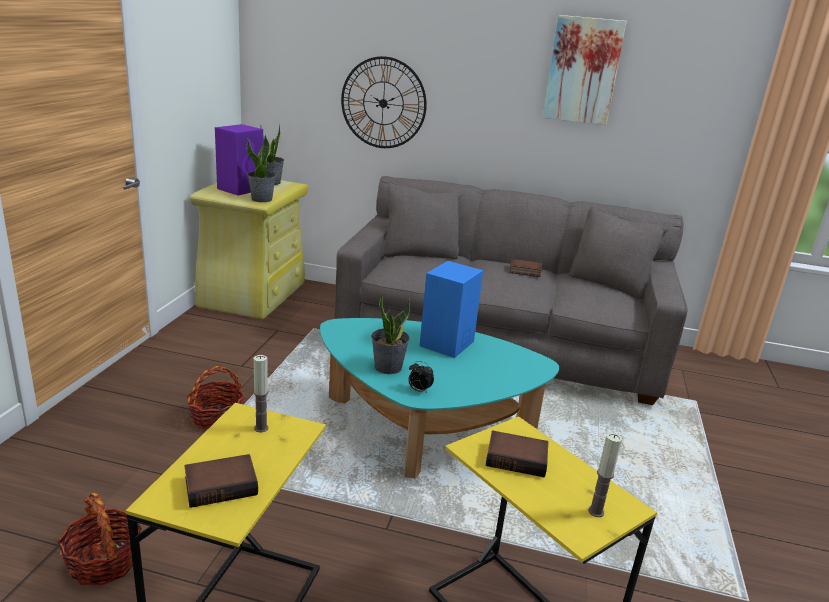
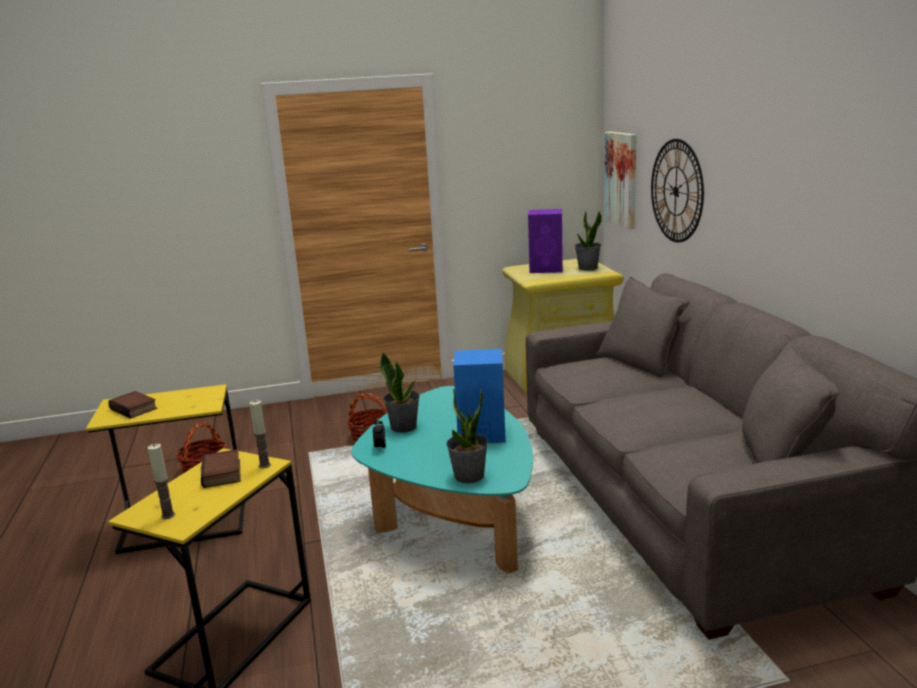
camera: 65 degrees right, 5 degrees down
potted plant [247,135,276,202] -> potted plant moved to [446,388,488,483]
candle [253,355,269,432] -> candle moved to [249,400,271,468]
book [509,258,542,277] -> none
picture [543,15,627,125] -> picture moved to [604,132,636,229]

